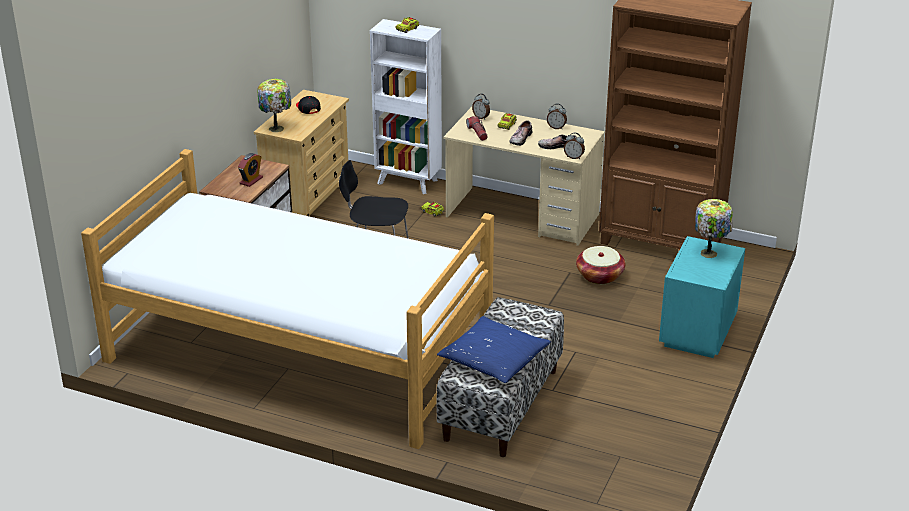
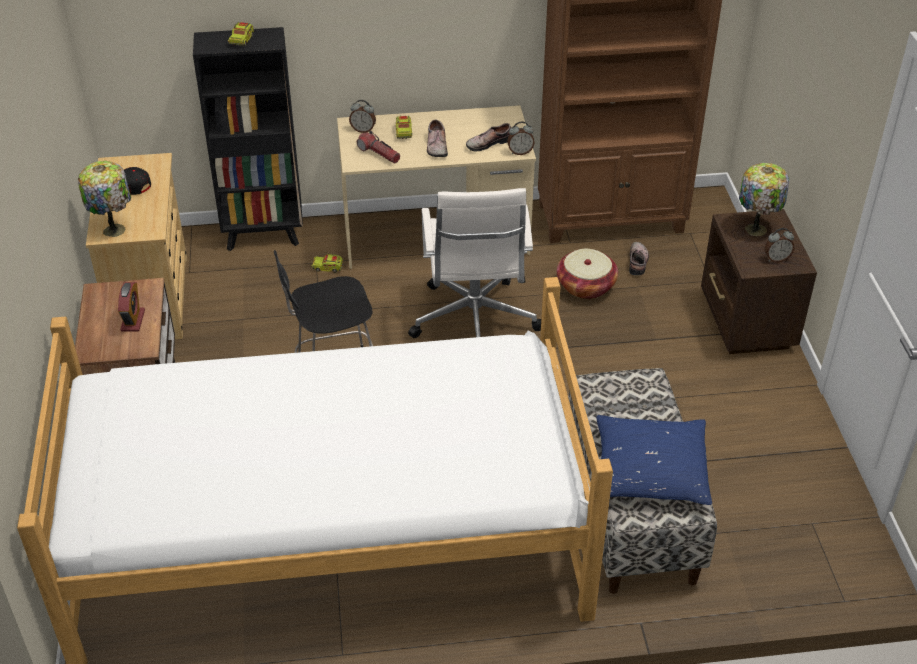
camera: 30 degrees left, 10 degrees up
white bookcase [370,19,442,194] -> black bookcase [193,27,303,251]
alarm clock [547,103,567,129] -> alarm clock moved to [765,228,794,262]
turquoise nightstand [659,236,745,358] -> brown nightstand [701,209,817,354]
none -> white office chair [408,188,541,338]
none -> shoe [629,242,649,275]

